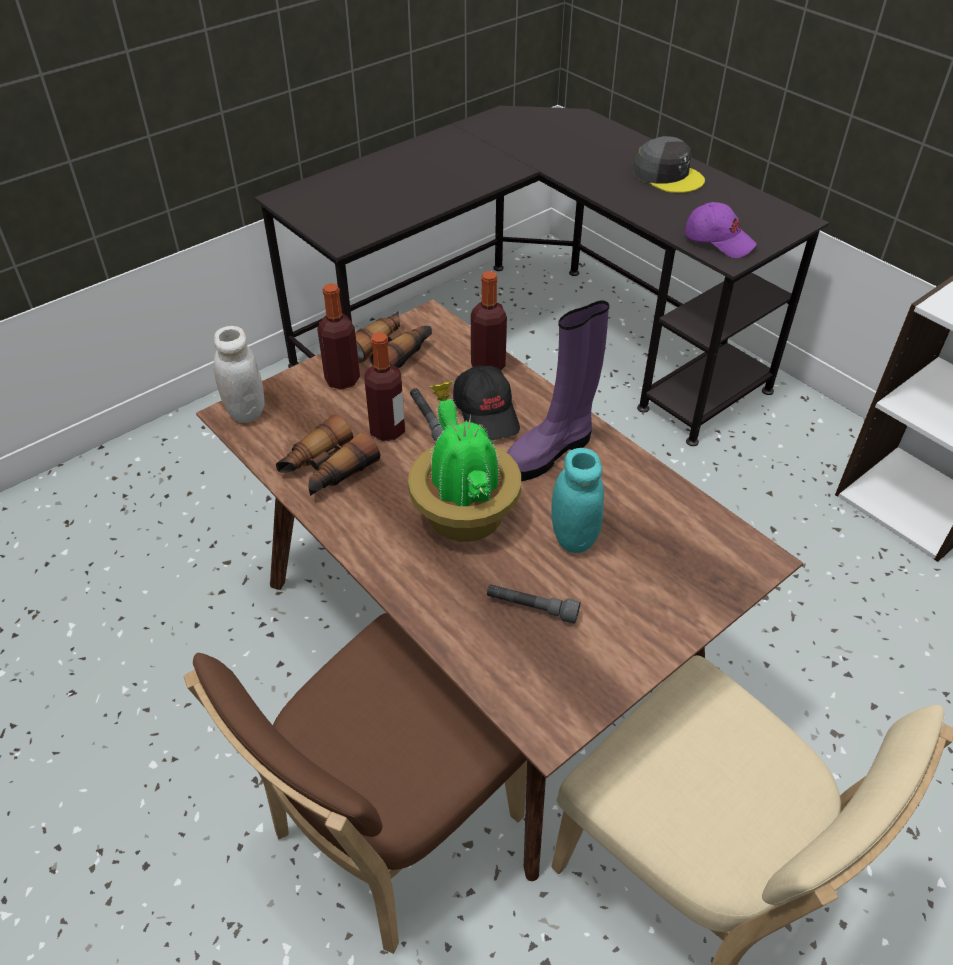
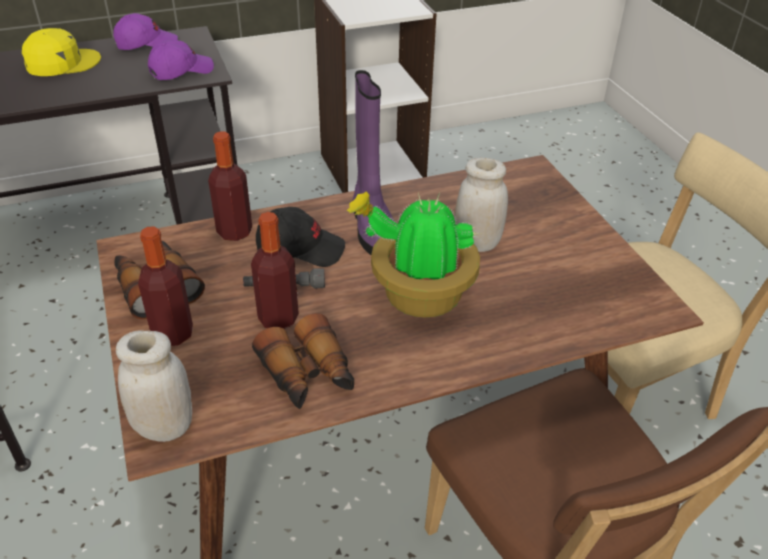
camera: 70 degrees left, 5 degrees down
grey flashlight [487,584,580,624] -> none
turquoise jar [552,448,604,553] -> white jar [455,157,508,252]
grey cap [633,136,705,193] -> yellow cap [22,28,101,76]
none -> purple cap [113,13,178,50]

